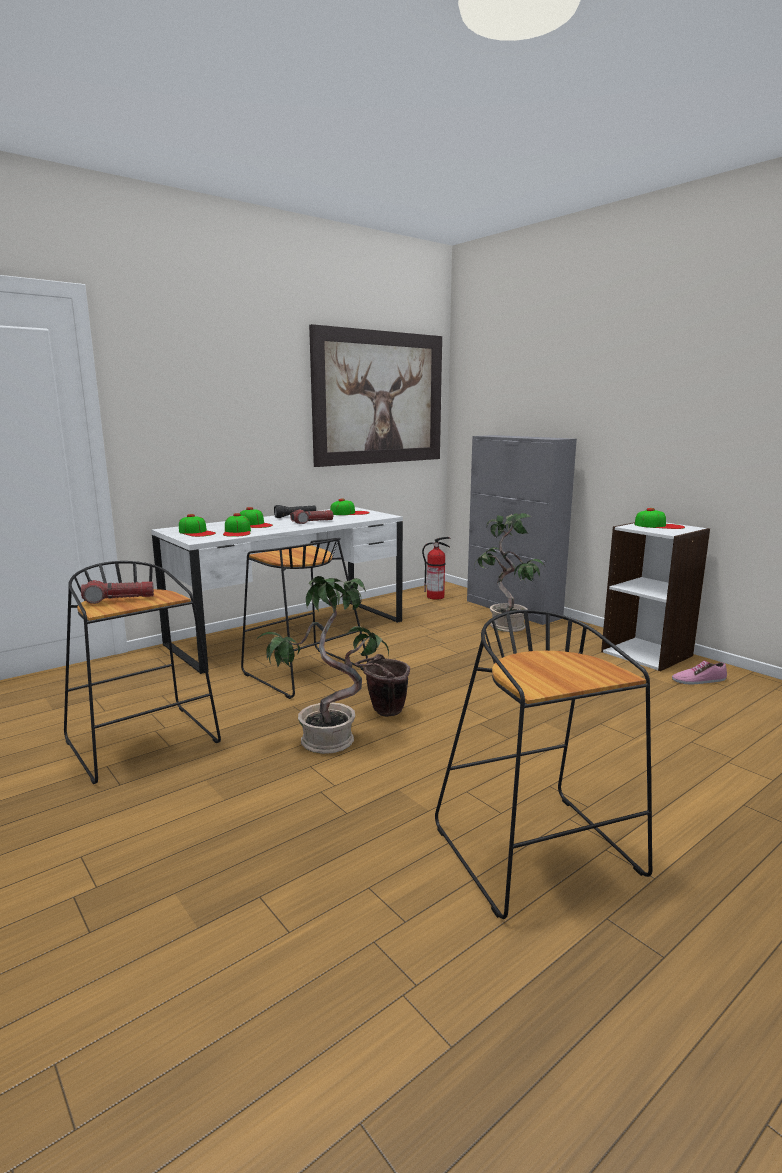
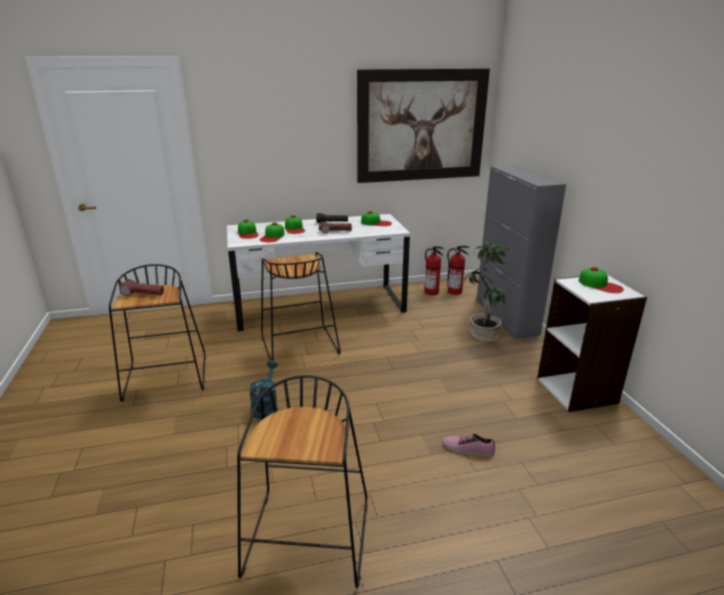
camera: 25 degrees right, 10 degrees up
potted plant [255,576,389,754] -> turquoise watering can [249,361,278,419]
brown bucket [355,654,410,717] -> none
shoe [672,661,727,685] -> shoe moved to [442,433,495,456]
none -> fire extinguisher [425,246,444,295]

